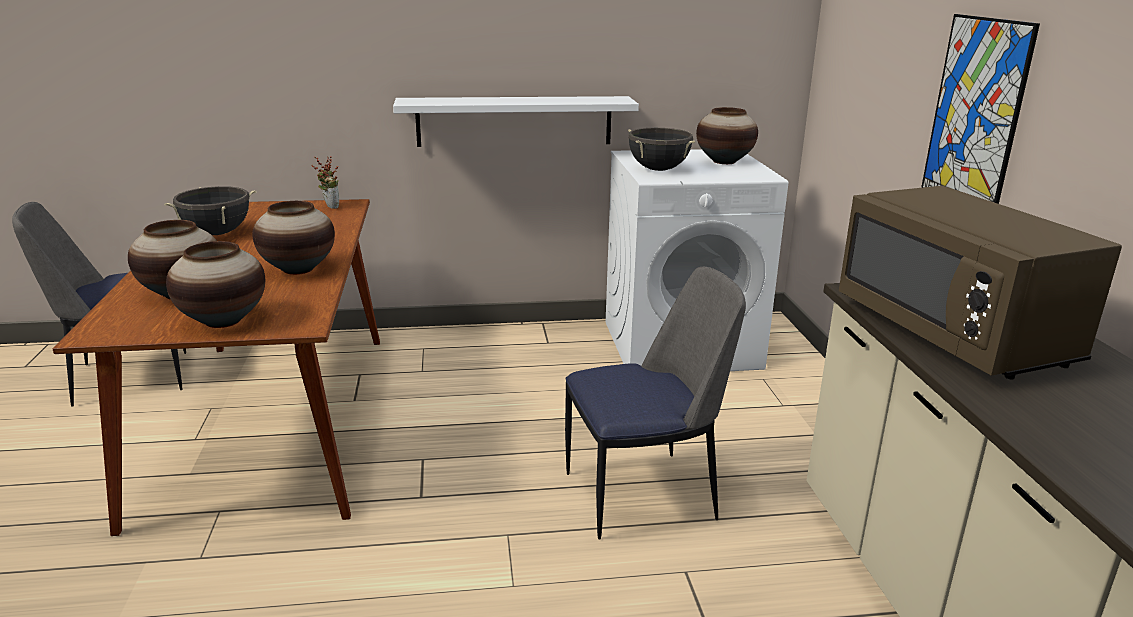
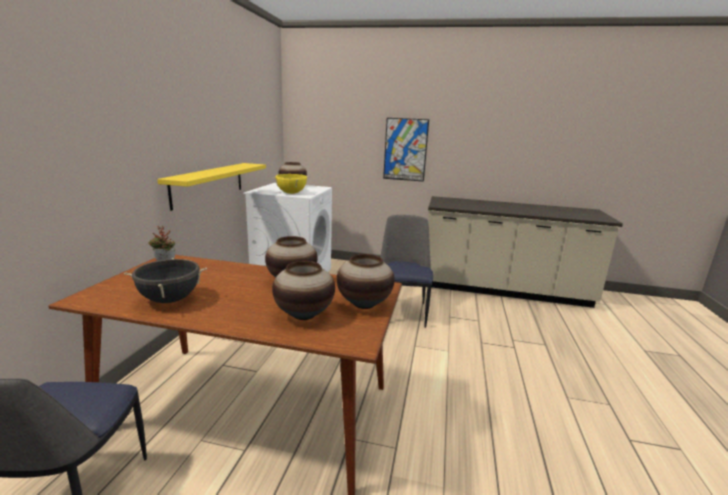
camera: 70 degrees left, 5 degrees down
white shelf [393,96,639,147] -> yellow shelf [157,163,266,211]
black cooking pot [628,128,695,171] -> yellow cooking pot [272,174,310,194]
brown microwave [839,186,1122,380] -> none

